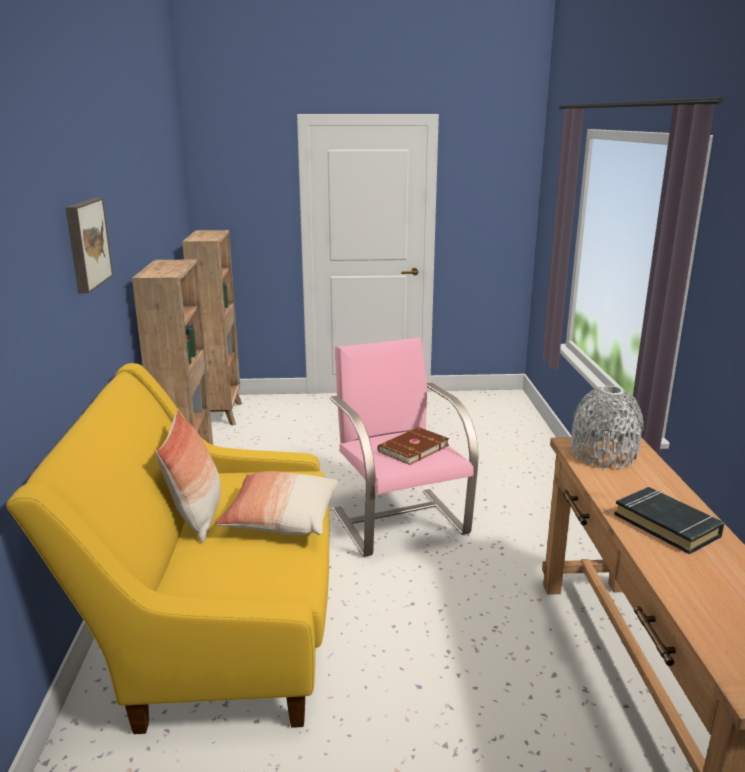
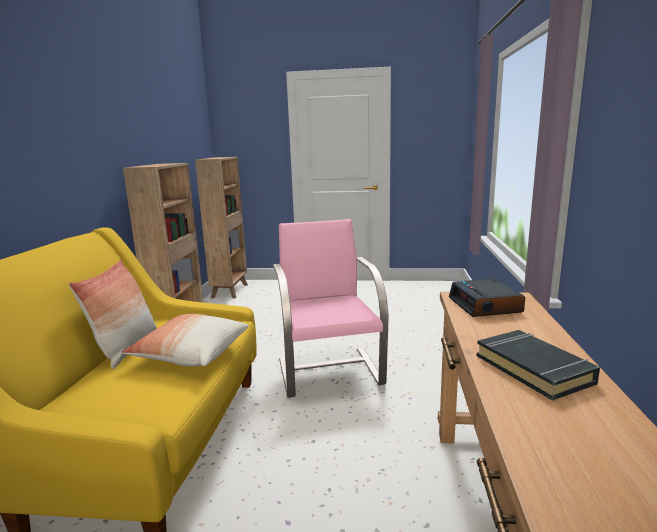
camera: 10 degrees right, 5 degrees down
picture [66,198,113,293] -> none
brown book [378,427,449,465] -> none
grey vase [571,386,644,469] -> alarm clock [449,279,525,317]

